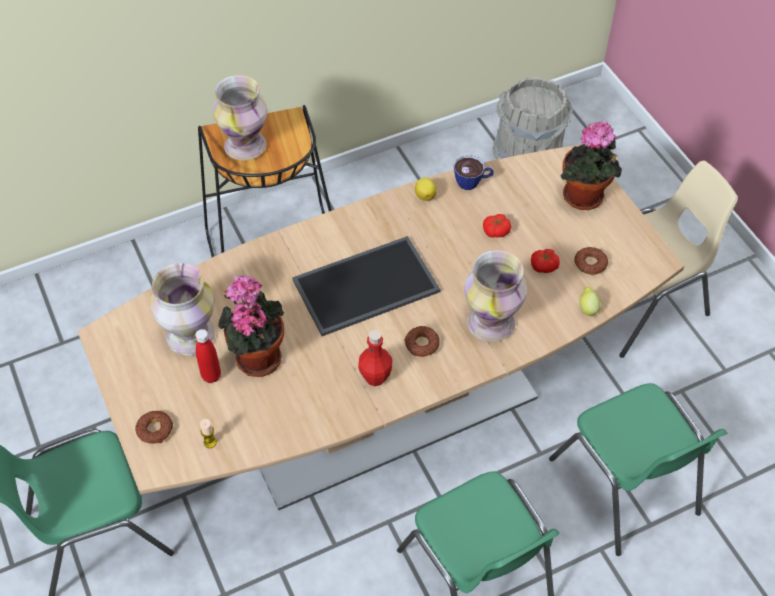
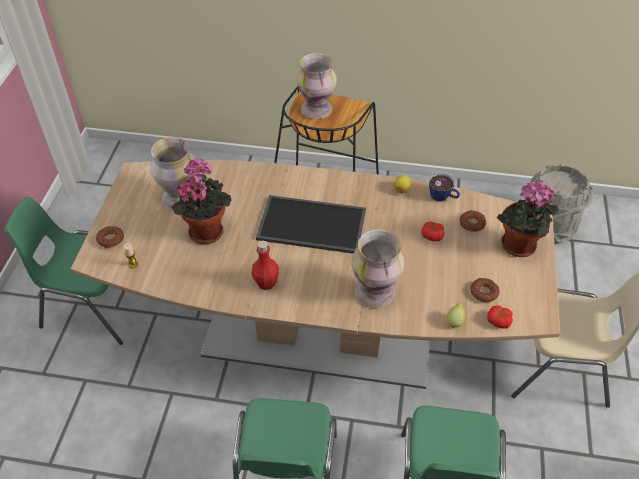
camera: 35 degrees right, 5 degrees down
red bottle [195,329,221,383] -> none
donut [404,326,440,357] -> donut moved to [460,210,486,232]
tomato [531,249,560,273] -> tomato moved to [487,305,513,329]

